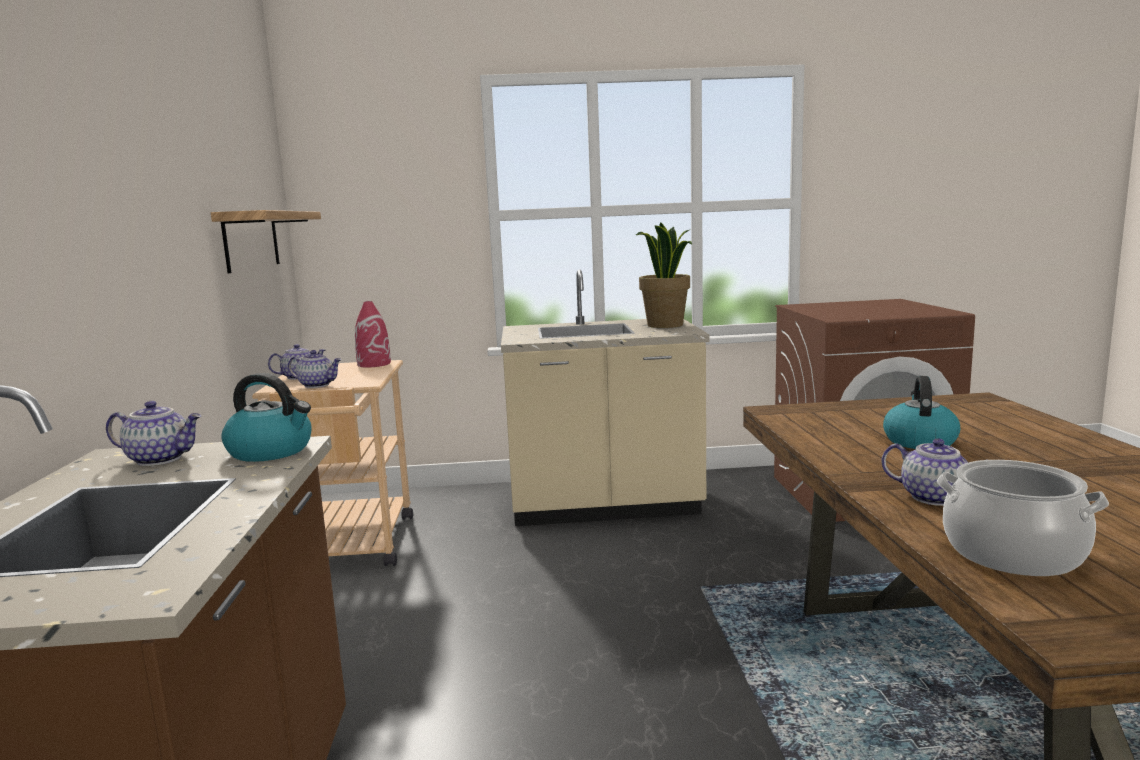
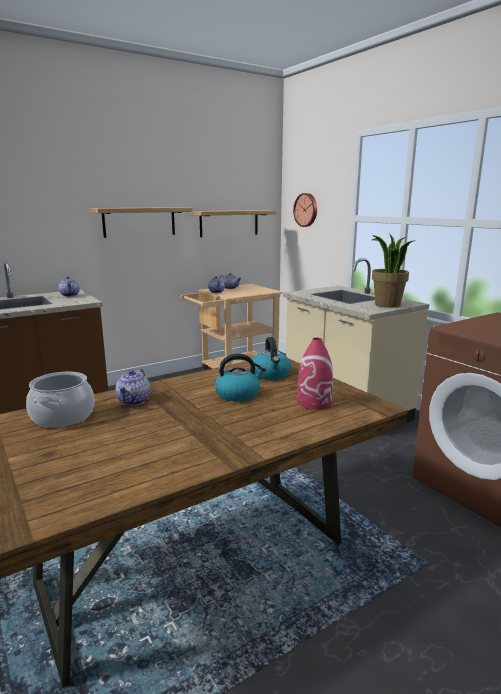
camera: 60 degrees right, 5 degrees up
kettle [221,373,312,462] -> kettle moved to [253,337,291,380]
red vase [355,301,391,367] -> red vase moved to [297,338,333,410]
none -> shelf [90,207,193,238]
none -> wall clock [293,193,317,227]

